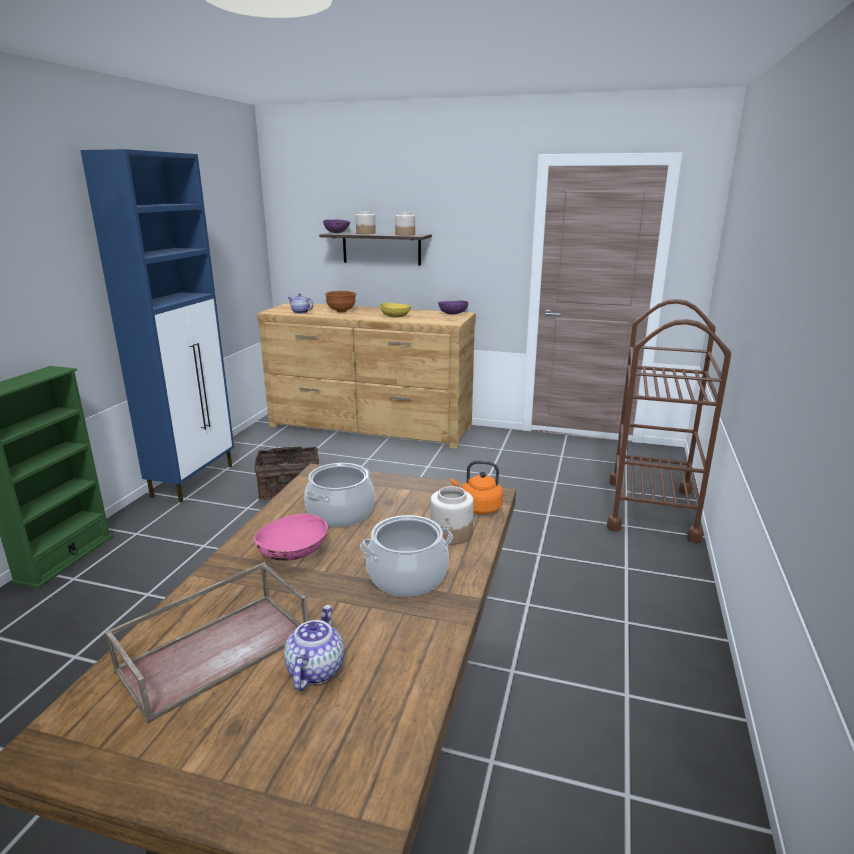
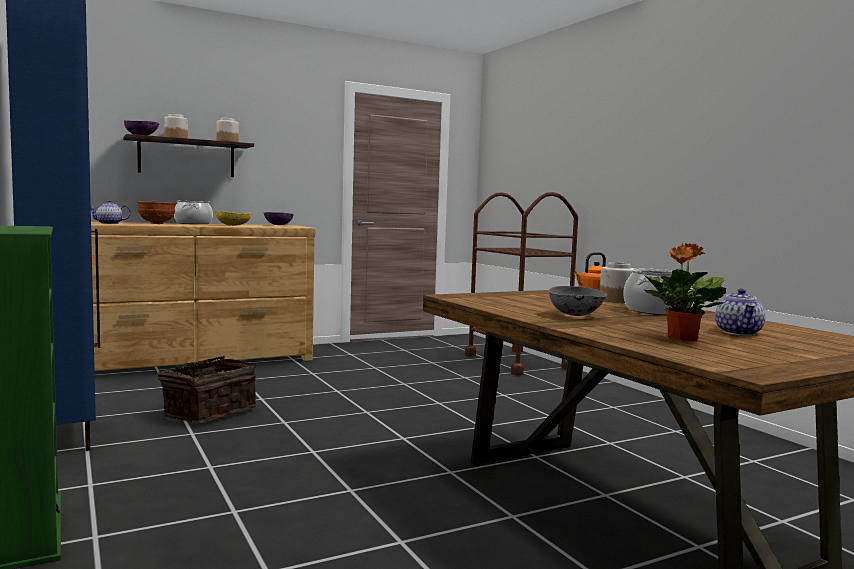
camera: 45 degrees left, 15 degrees down
brown tray [105,562,308,723] -> potted plant [644,243,726,341]
pink bowl [254,514,328,561] -> grey bowl [549,286,607,316]
teapot [284,605,345,691] -> teapot turned 135 degrees counterclockwise [715,289,765,336]
cooking pot [304,463,375,527] -> cooking pot moved to [174,201,213,224]

